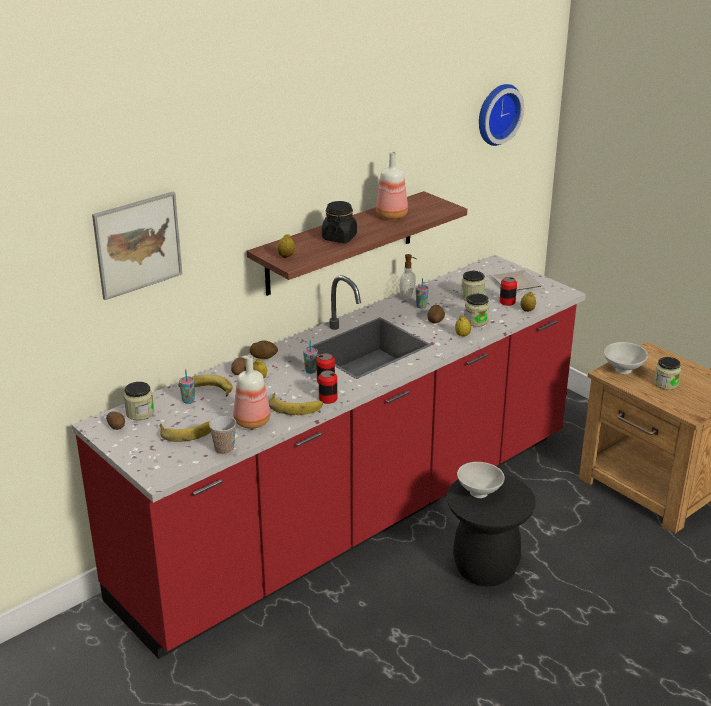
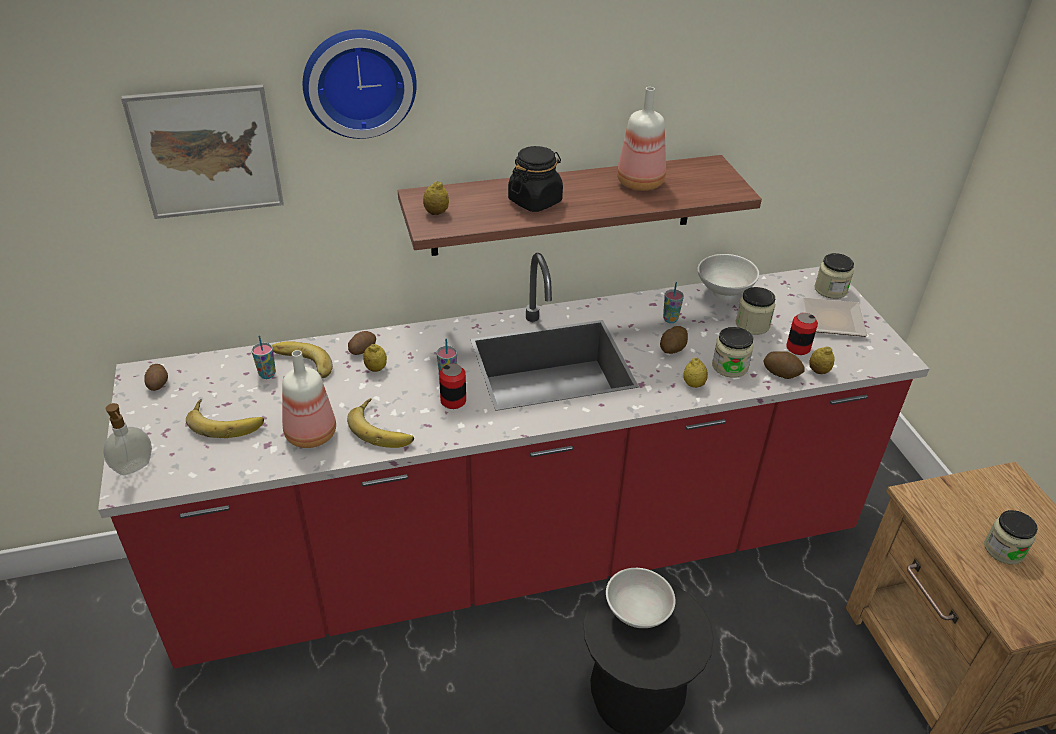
camera: 25 degrees right, 10 degrees up
jar [124,382,154,420] -> jar moved to [814,253,854,299]
cup [209,416,236,455] -> none
potato [250,340,278,359] -> potato moved to [764,351,805,379]
can [318,370,337,404] -> none
soap dispenser [400,254,417,300] -> soap dispenser moved to [103,403,152,475]
wall clock [479,84,524,146] -> wall clock moved to [303,30,417,139]
white bowl [604,342,648,374] -> white bowl moved to [698,254,759,300]

